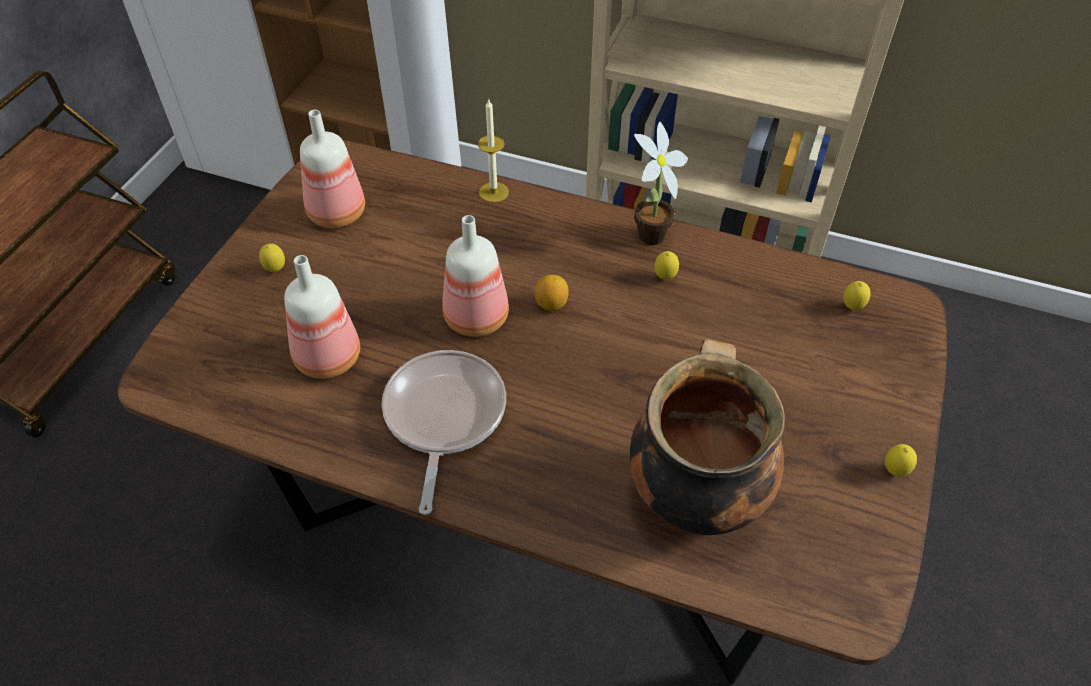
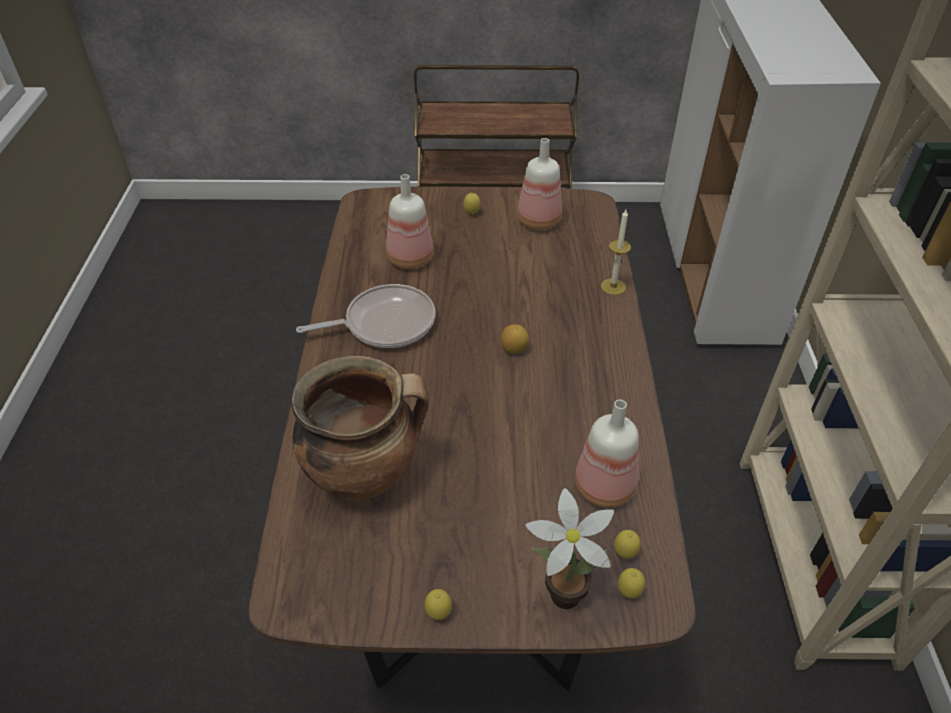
camera: 70 degrees right, 5 degrees down
bottle [442,215,509,337] -> bottle moved to [575,400,639,507]
potted plant [634,122,688,245] -> potted plant moved to [526,488,614,609]
lemon [654,251,679,280] -> lemon moved to [618,568,645,598]

